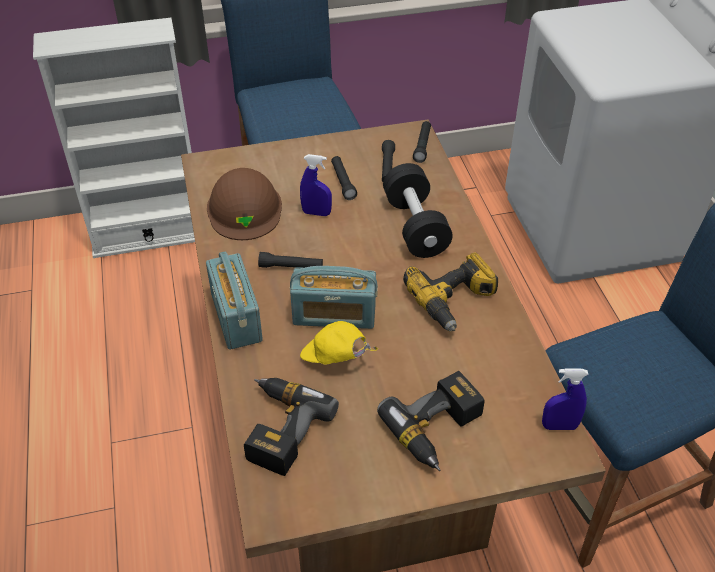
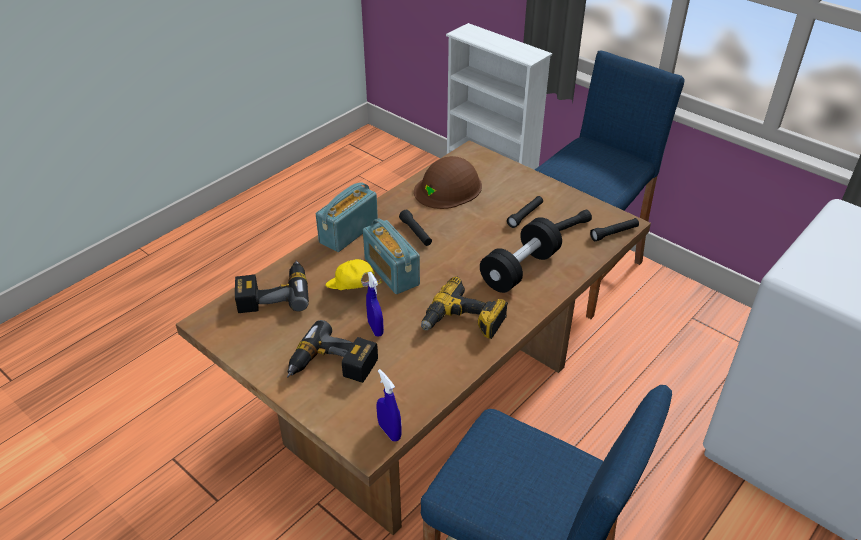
camera: 55 degrees right, 5 degrees down
blue spray bottle [300,154,332,216] -> blue spray bottle moved to [366,272,384,337]
yellow cap [300,321,378,365] -> yellow cap turned 45 degrees counterclockwise [326,259,382,290]

